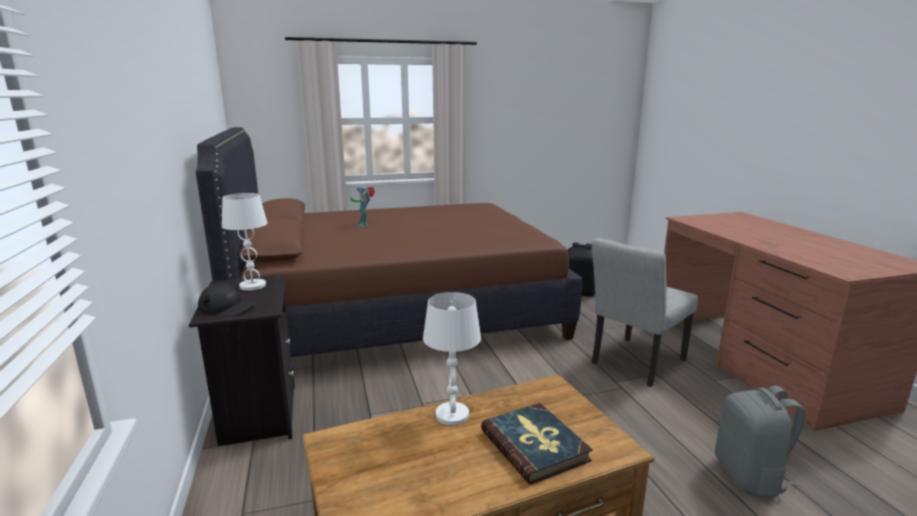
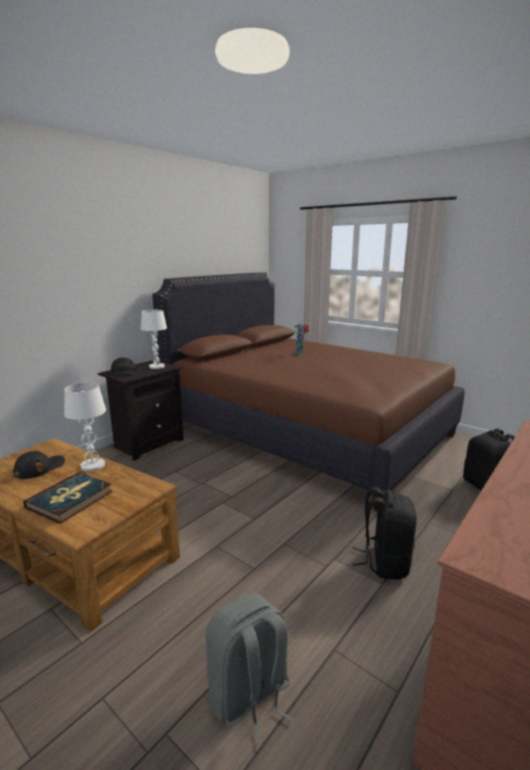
camera: 55 degrees right, 0 degrees up
grey chair [591,238,698,387] -> black backpack [353,487,417,580]
none -> black cap [13,451,65,479]

